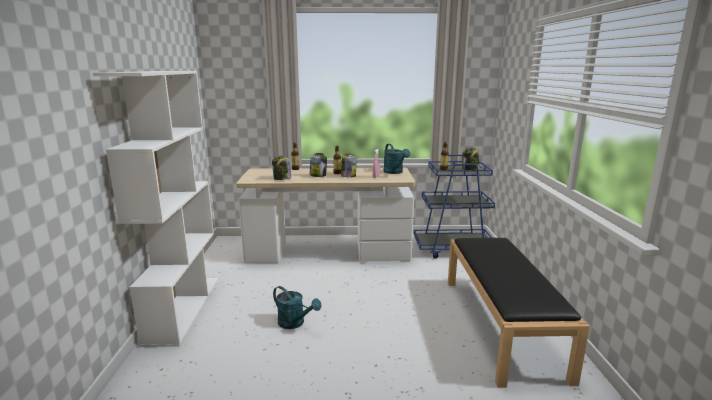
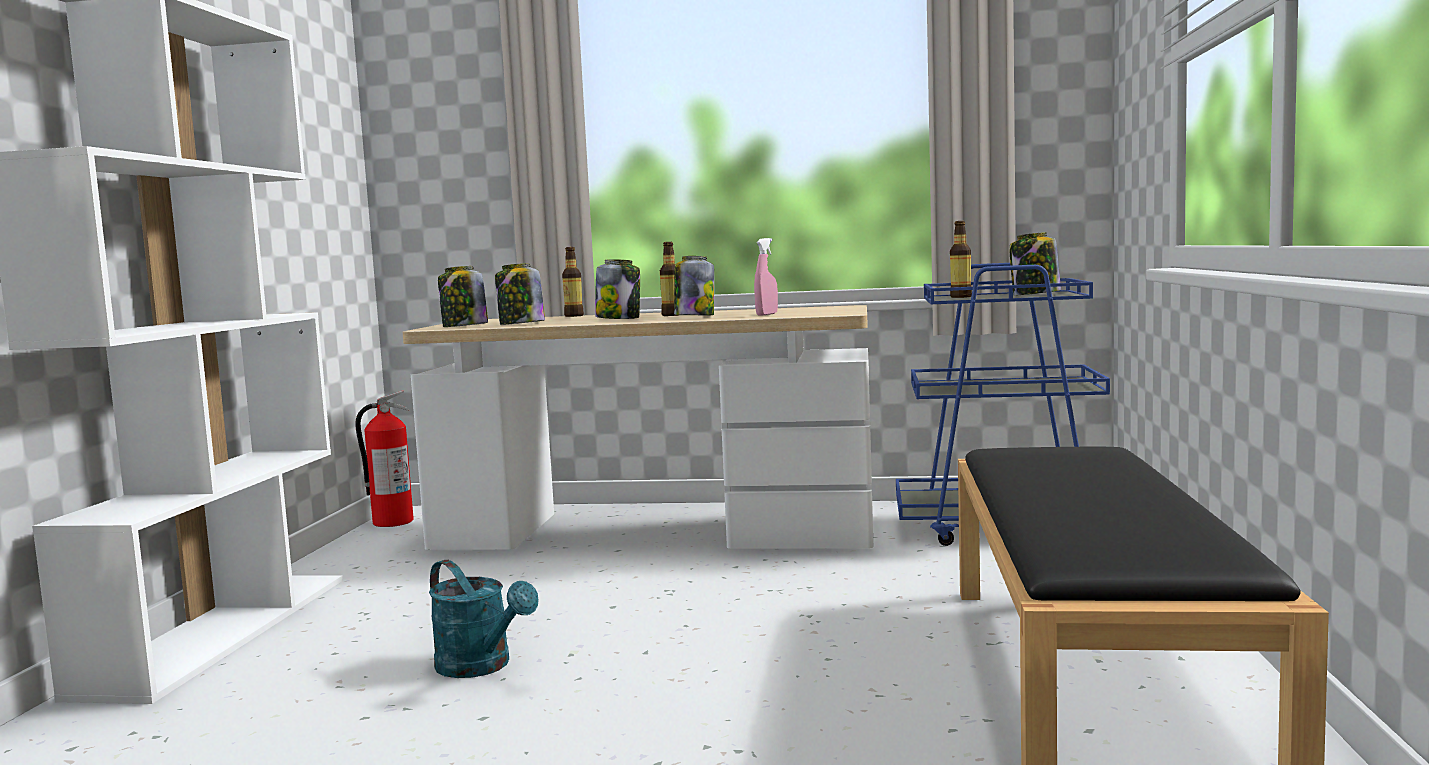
camera: 10 degrees right, 10 degrees down
turquoise watering can [384,144,410,174] -> none
none -> fire extinguisher [355,390,414,527]
none -> jar [438,266,488,327]

